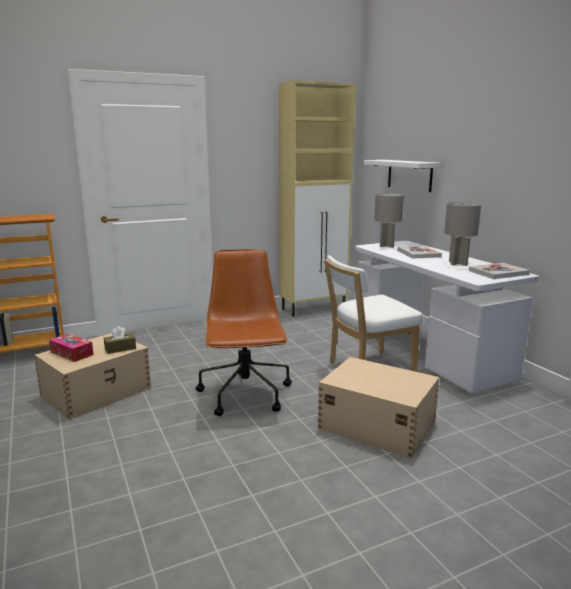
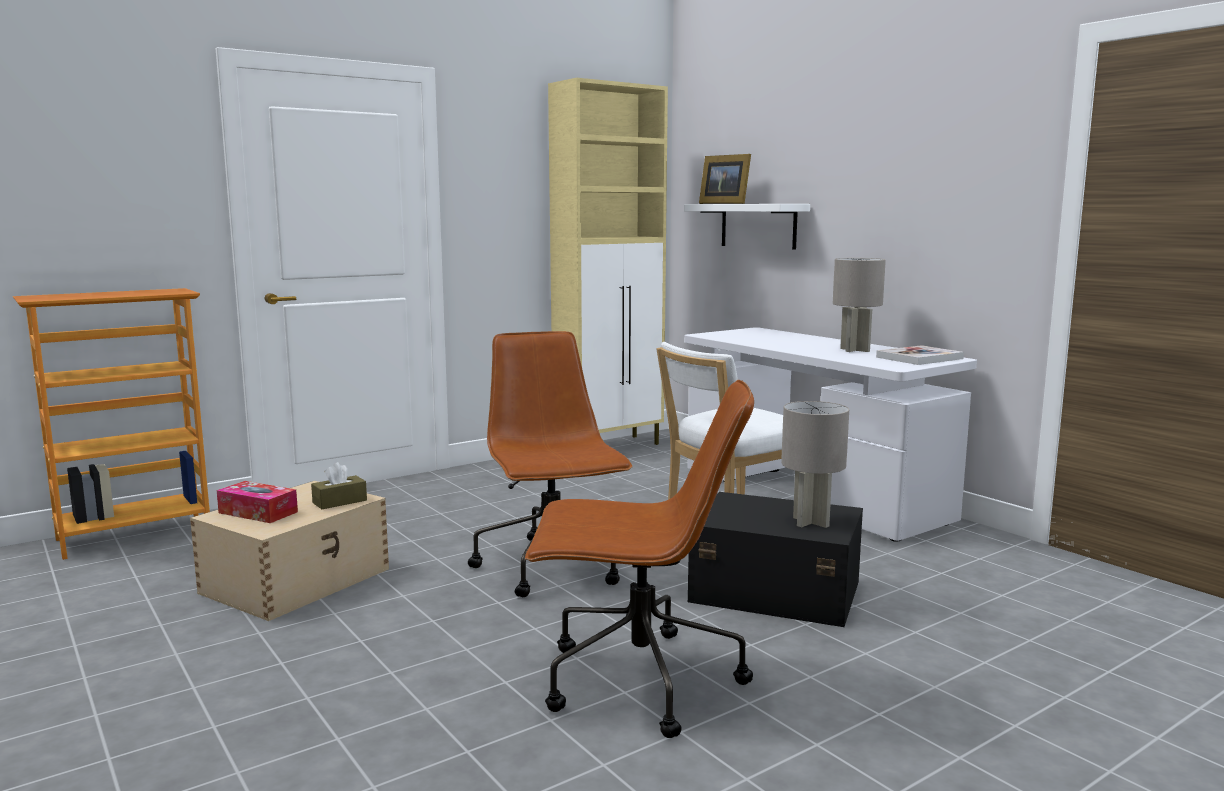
camera: 10 degrees left, 5 degrees down
beige storage box [318,357,439,459] -> black storage box [688,492,863,627]
grey table lamp [374,193,404,247] -> grey table lamp moved to [781,401,849,528]
book [397,246,442,259] -> none
none -> brown office chair [525,380,754,738]
none -> picture frame [699,154,751,204]

